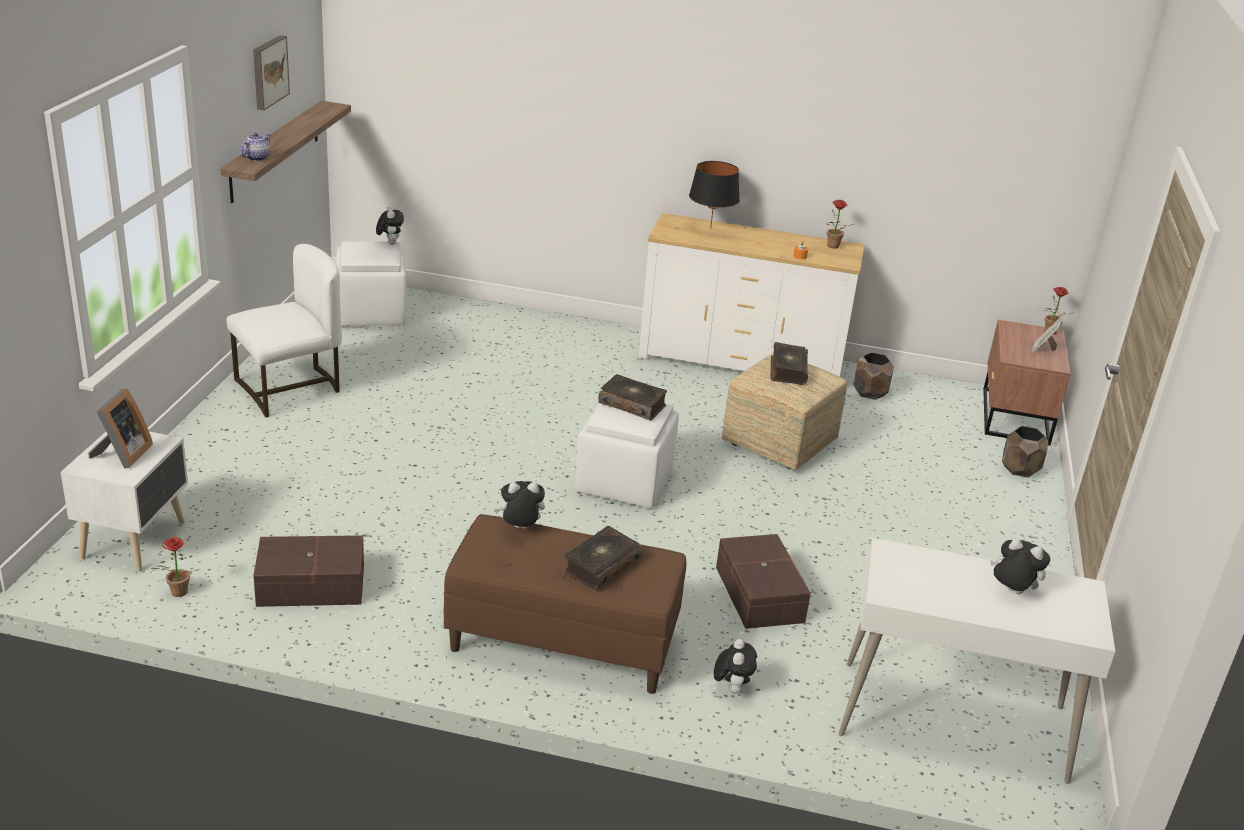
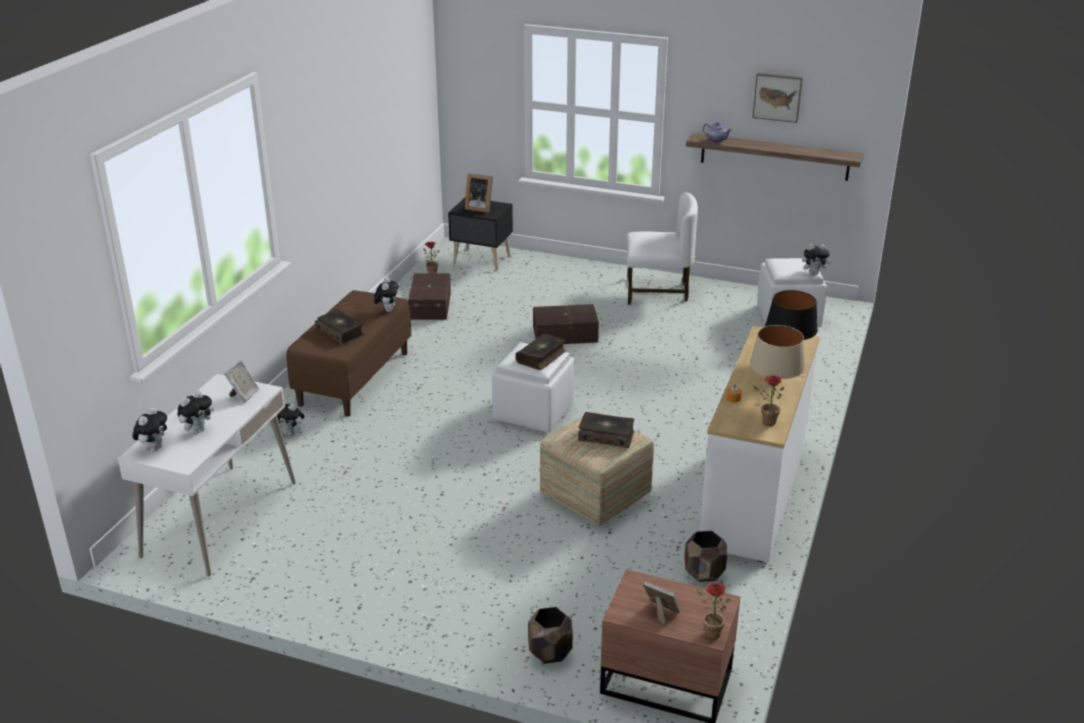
camera: 100 degrees right, 0 degrees up
white nightstand [60,432,188,571] -> black nightstand [448,198,513,270]
white chair [226,244,342,418] -> white chair turned 60 degrees counterclockwise [627,193,698,305]
brown storage box [716,534,811,629] -> brown storage box moved to [533,304,599,344]
none -> plush toy [133,407,167,452]
none -> picture frame [224,360,259,403]
none -> beige table lamp [750,325,805,396]

